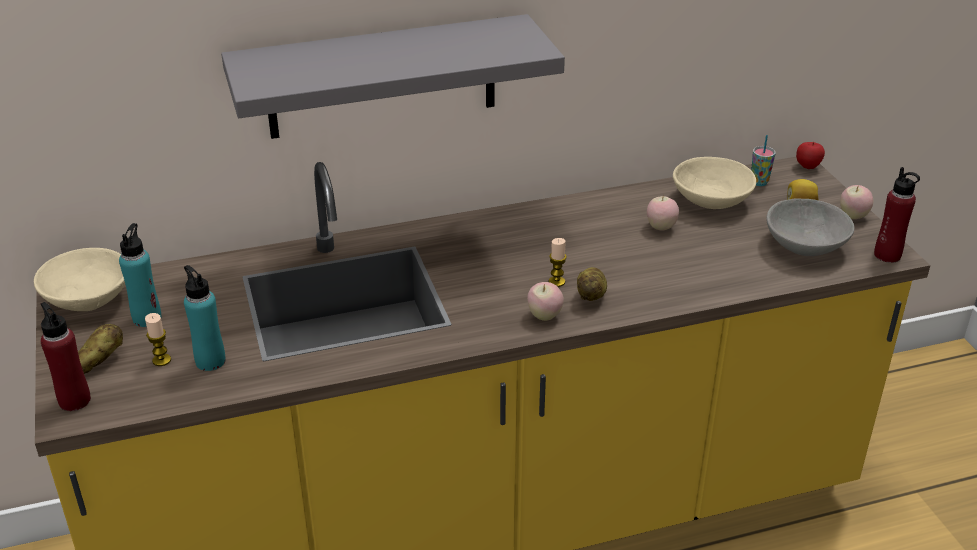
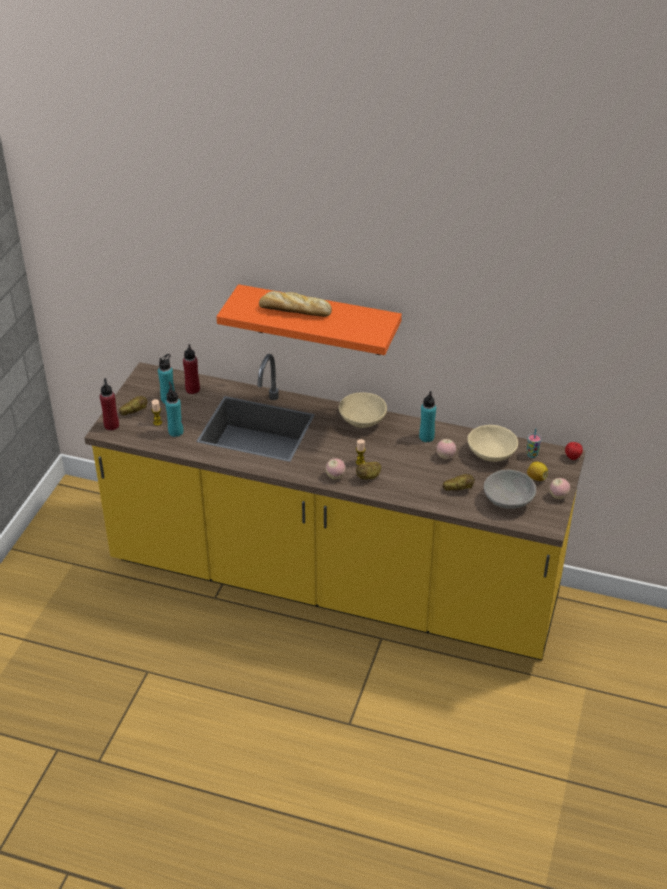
camera: 35 degrees right, 5 degrees up
beige bowl [34,248,125,311] -> beige bowl moved to [339,392,387,428]
grey shelf [221,14,565,139] -> orange shelf [216,284,402,355]
red bottle [874,167,920,263] -> red bottle moved to [183,344,200,394]
none -> bread [259,291,332,317]
none -> turquoise bottle [419,391,436,442]
none -> potato [443,474,475,491]

